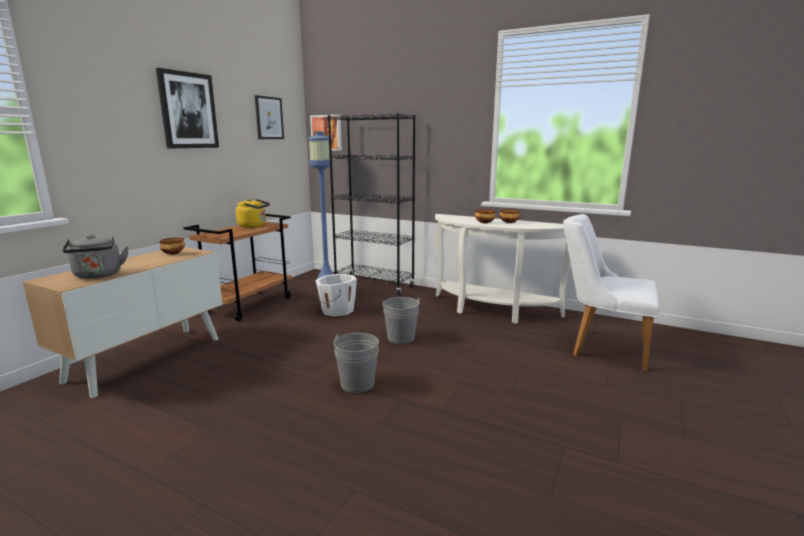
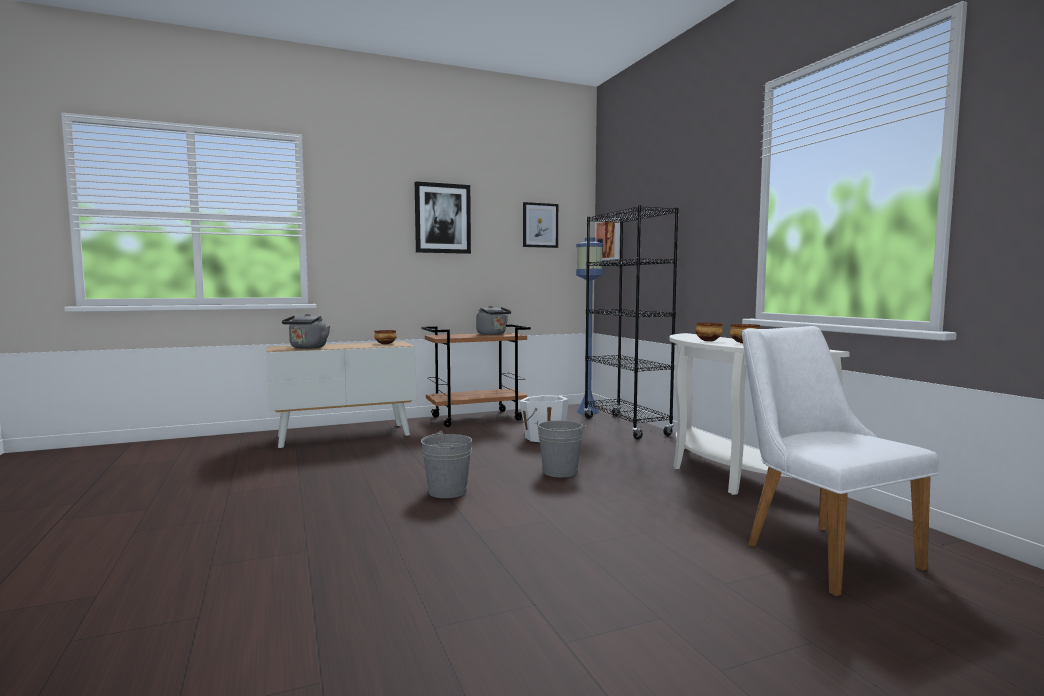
camera: 40 degrees right, 10 degrees down
yellow kettle [236,199,270,228] -> grey kettle [476,306,511,335]

